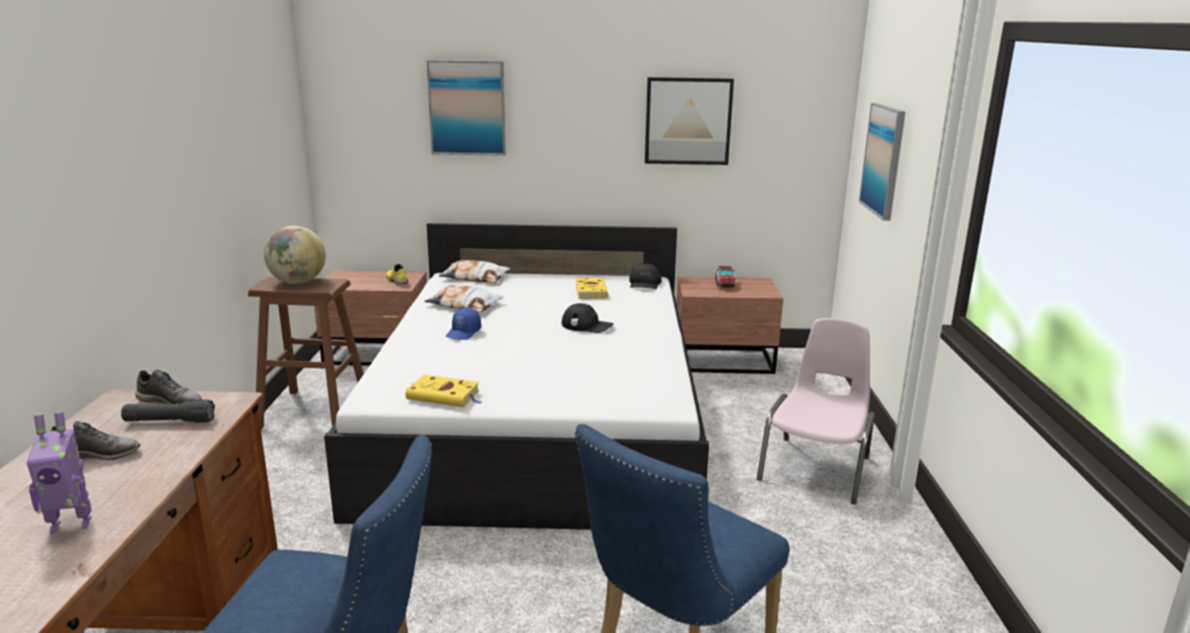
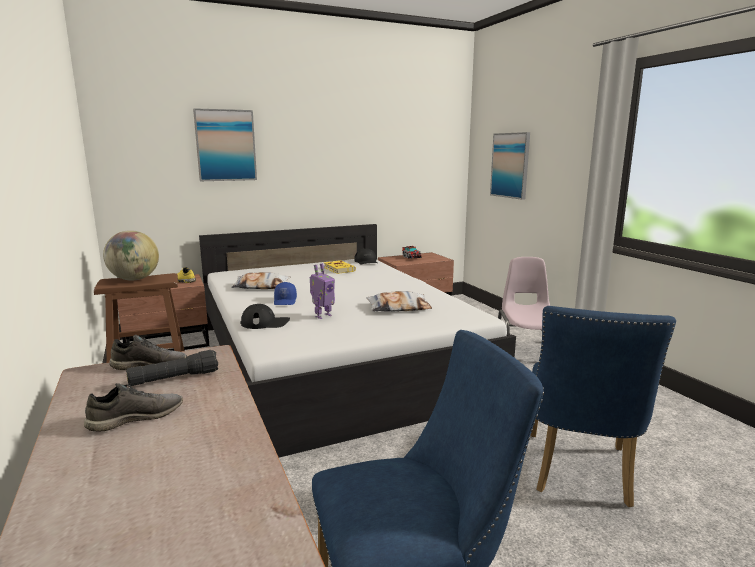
camera: 25 degrees left, 5 degrees down
toy robot [27,412,91,534] -> toy robot moved to [310,263,335,319]
yellow book [406,375,482,407] -> none
pillow [439,260,510,283] -> pillow moved to [366,291,432,312]
black cap [562,303,614,333] -> black cap moved to [240,304,290,329]
picture [645,77,734,165] -> none

